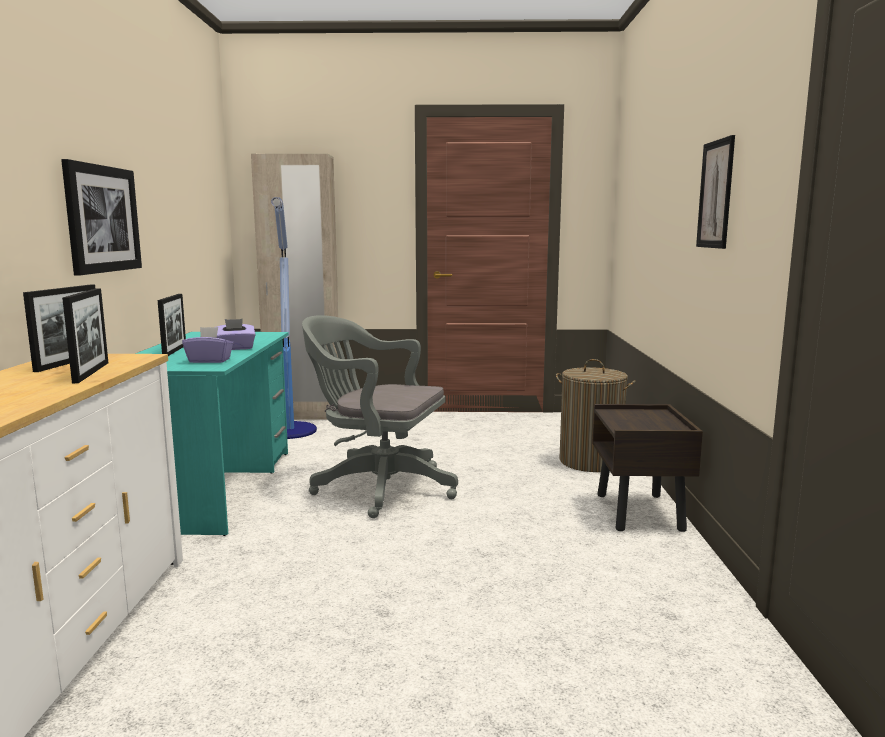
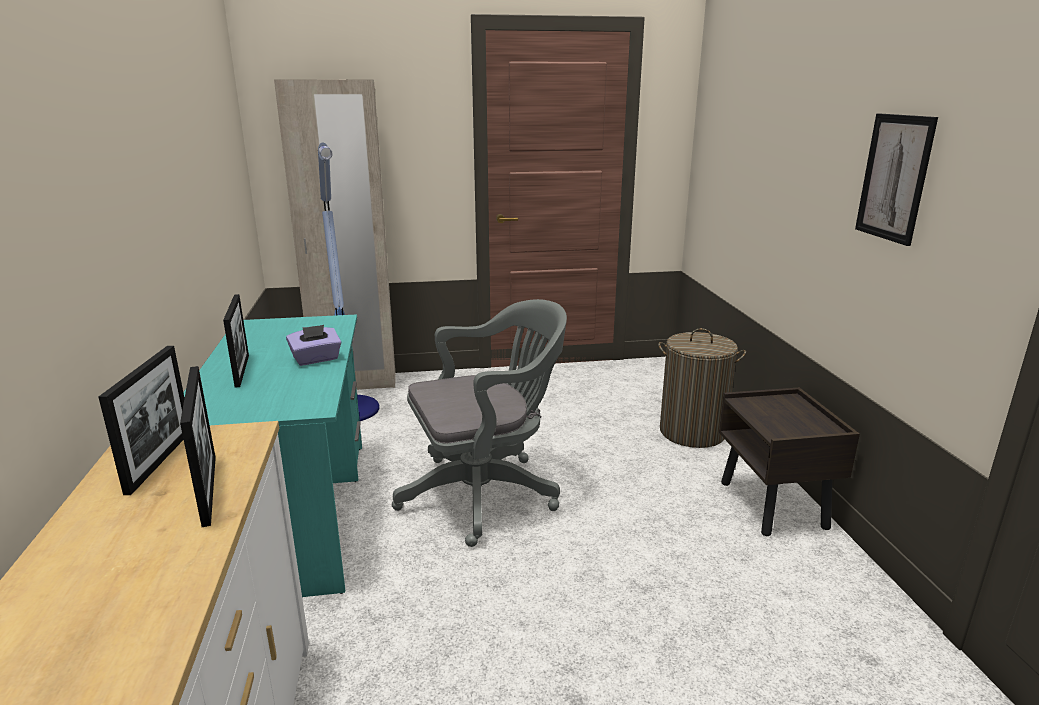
camera: 10 degrees left, 10 degrees up
picture [61,159,142,276] -> none
purple tissue box [182,327,233,363] -> none
grey office chair [302,315,458,518] -> grey office chair turned 150 degrees clockwise [392,299,567,547]

